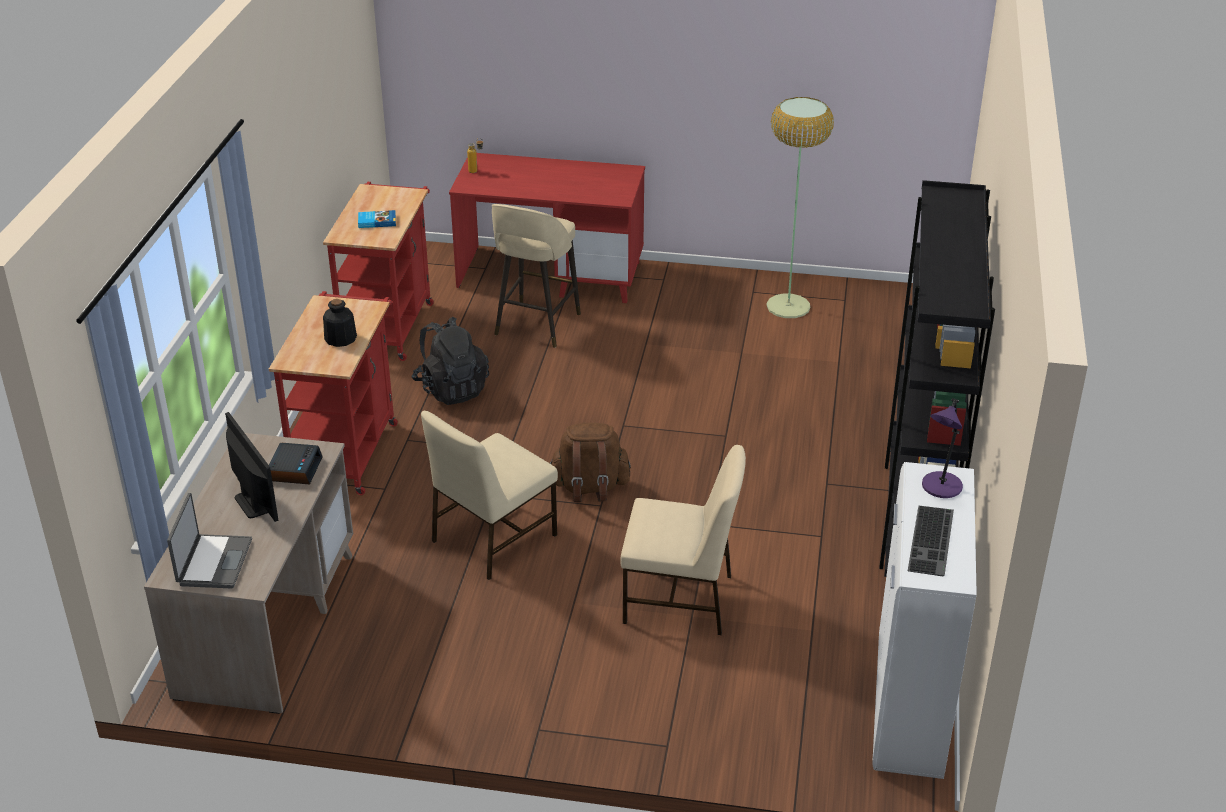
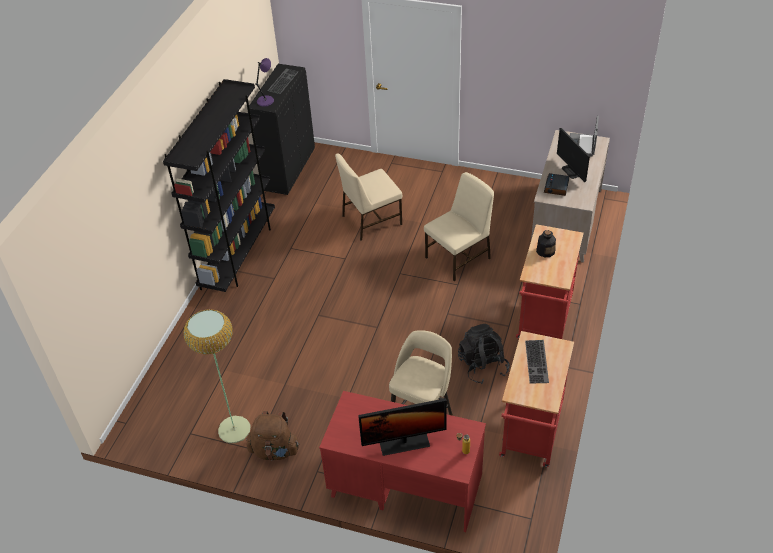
camera: 170 degrees left, 10 degrees up
book [358,210,396,228] -> keyboard [525,340,549,384]
brown backpack [550,423,631,502] -> brown backpack moved to [246,412,299,460]
beige chair [620,445,746,635] -> beige chair turned 45 degrees counterclockwise [335,153,402,240]
white cabinet [872,462,977,779] -> black cabinet [247,64,315,195]
none -> monitor [358,398,447,456]

